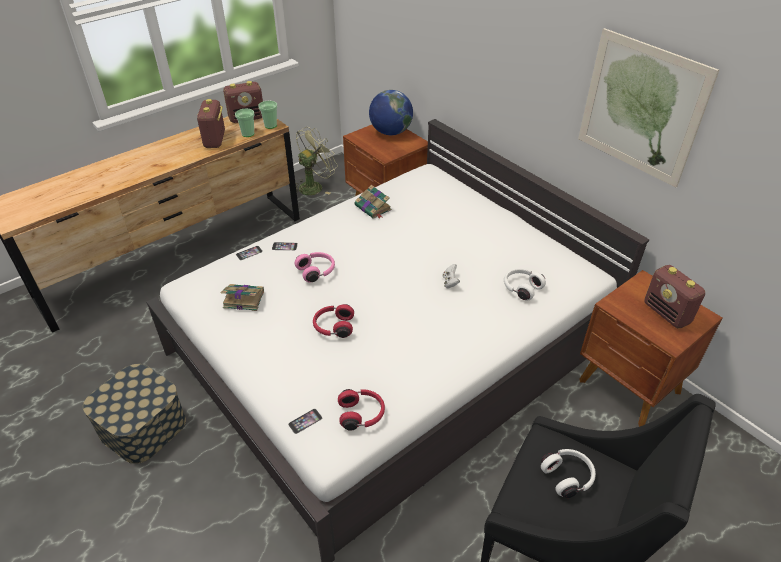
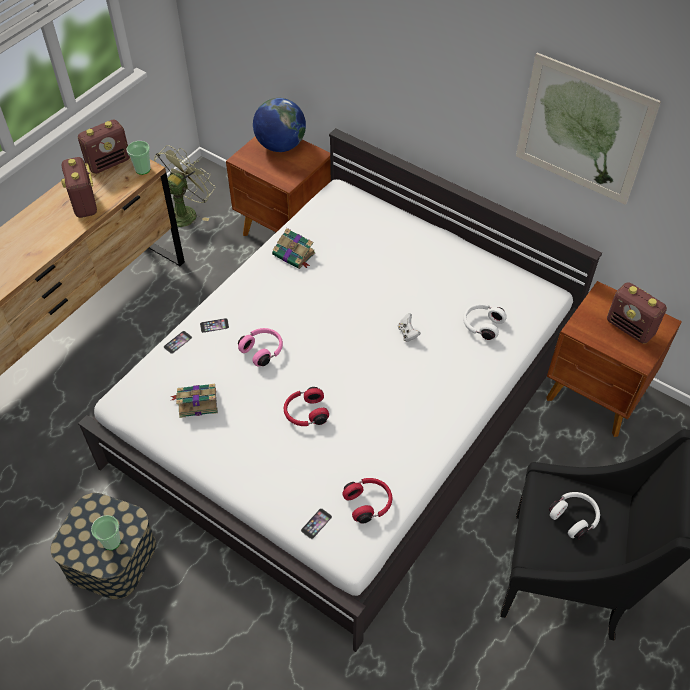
camera: 15 degrees left, 10 degrees up
cup [235,108,254,137] -> cup moved to [91,515,121,550]

